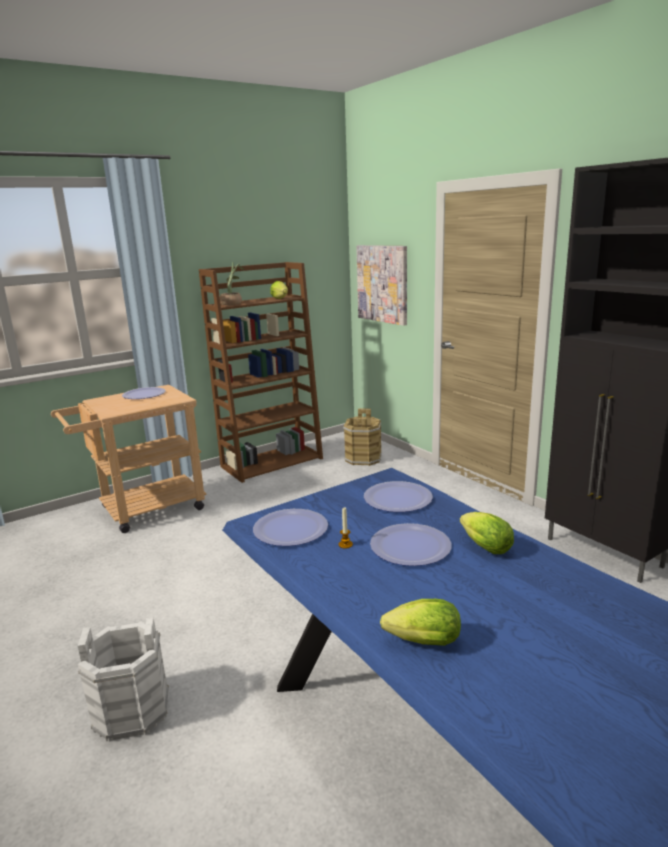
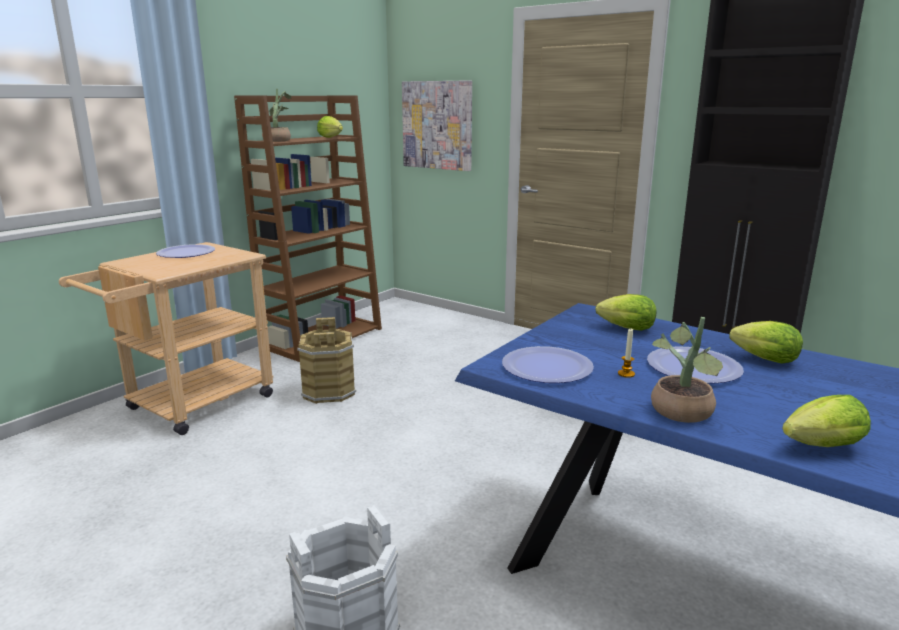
camera: 20 degrees left, 0 degrees up
brown bucket [343,408,382,466] -> brown bucket moved to [297,317,356,404]
plate [364,481,433,512] -> lettuce [596,294,656,331]
none -> potted plant [651,317,723,423]

